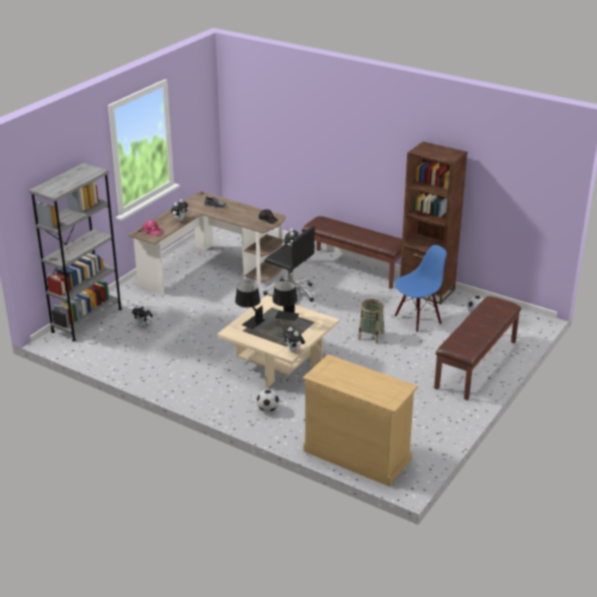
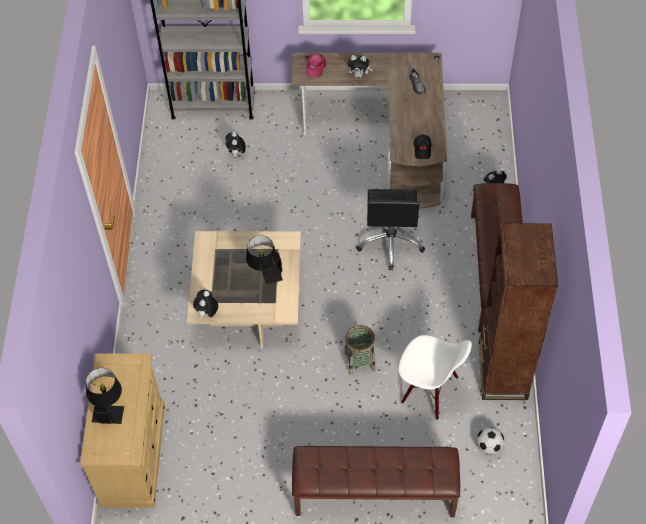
camera: 60 degrees right, 25 degrees up
black table lamp [235,282,265,329] -> black table lamp moved to [86,368,124,424]
football [257,389,279,412] -> none
blue chair [394,245,447,332] -> white chair [399,335,472,420]

